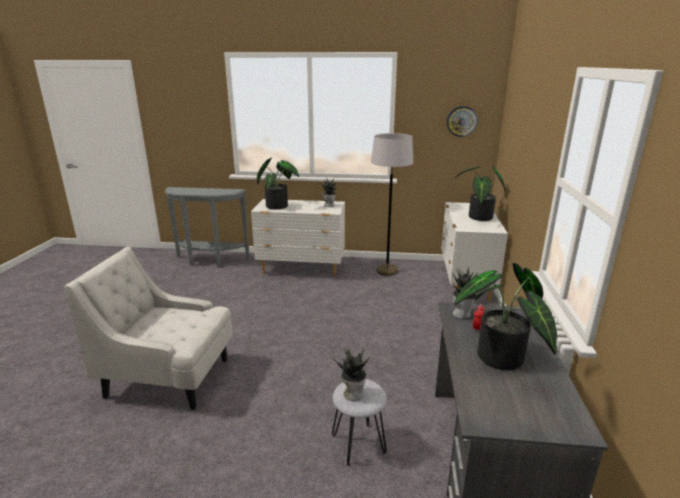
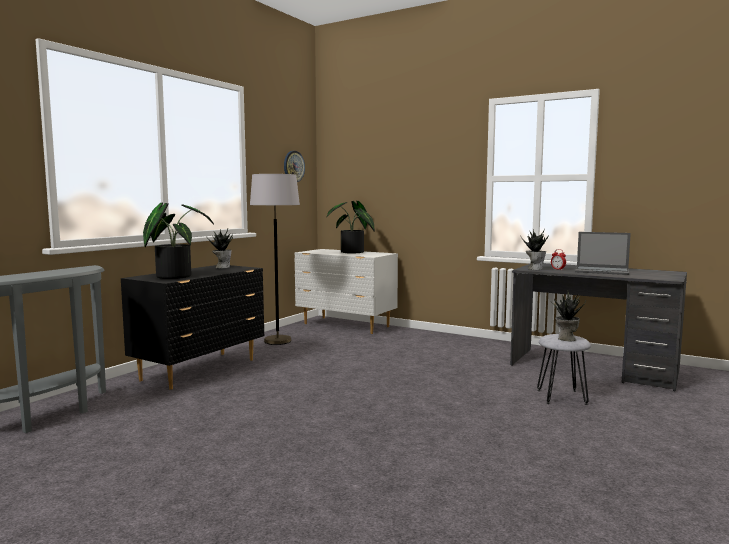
camera: 65 degrees left, 15 degrees down
white armchair [64,247,233,410] -> none
white dresser [251,199,345,277] -> black dresser [121,265,265,390]
potted plant [454,263,557,370] -> laptop [575,232,631,275]

